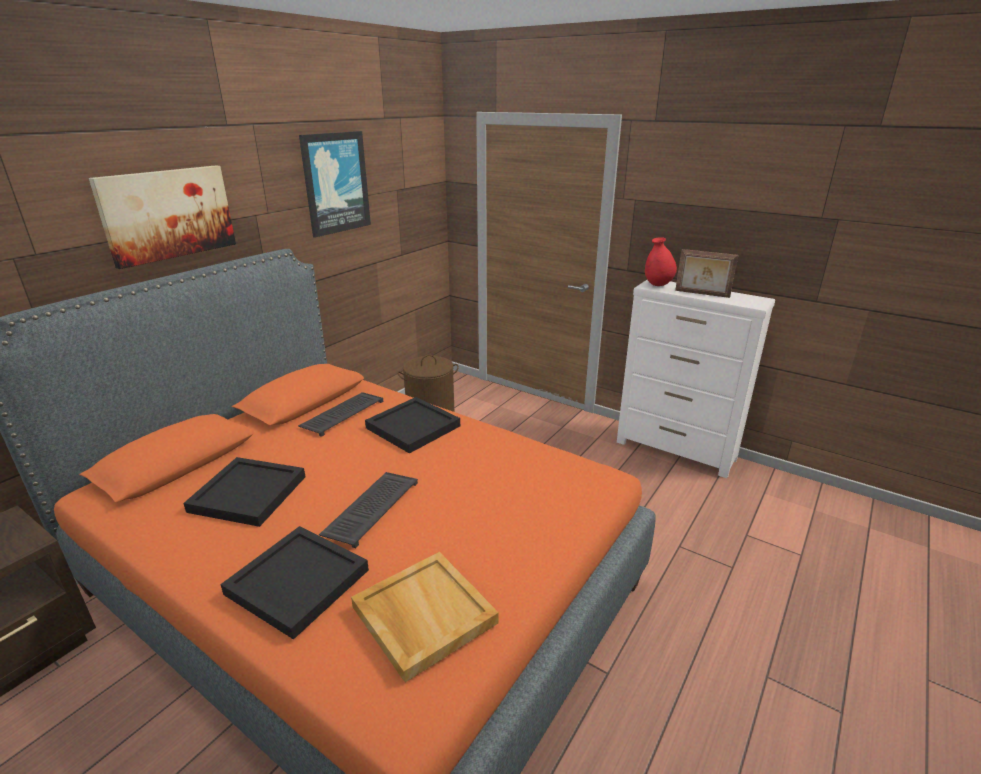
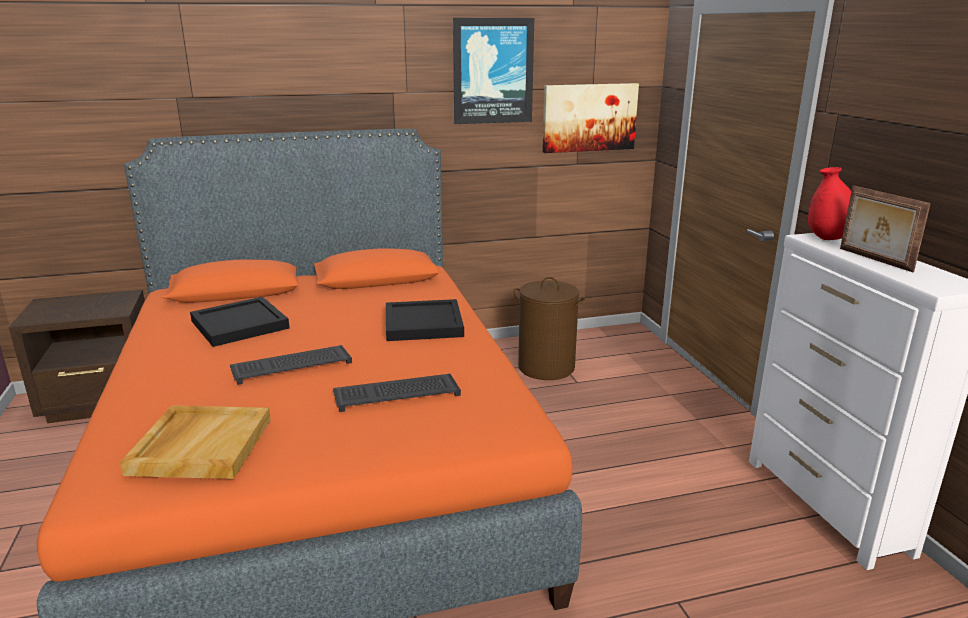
camera: 40 degrees right, 5 degrees down
picture [89,165,236,269] -> picture moved to [542,83,639,153]
black tray [220,526,369,640] -> none
keyboard [298,392,384,437] -> keyboard moved to [333,374,461,412]

